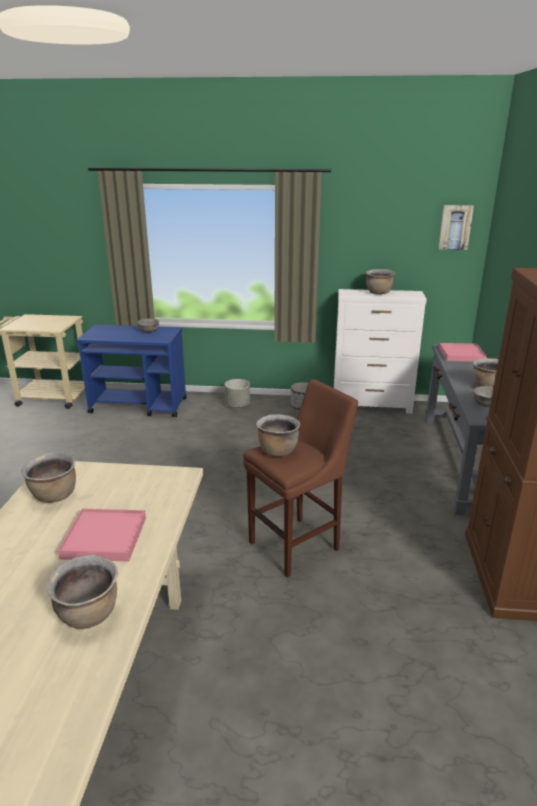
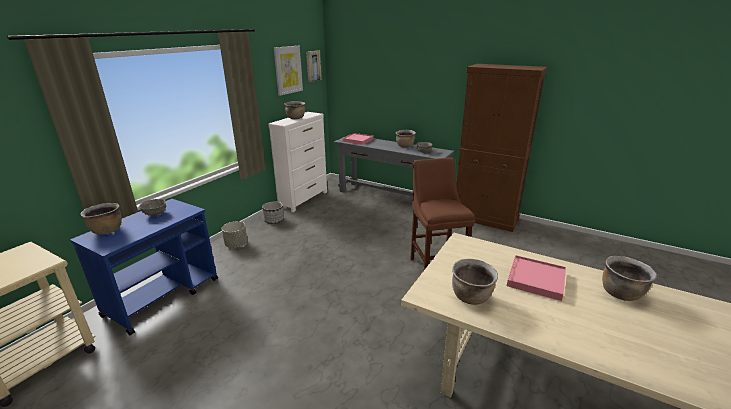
camera: 65 degrees left, 0 degrees up
brown cooking pot [256,414,300,457] -> brown cooking pot moved to [80,203,122,235]
none -> picture [274,46,303,96]

